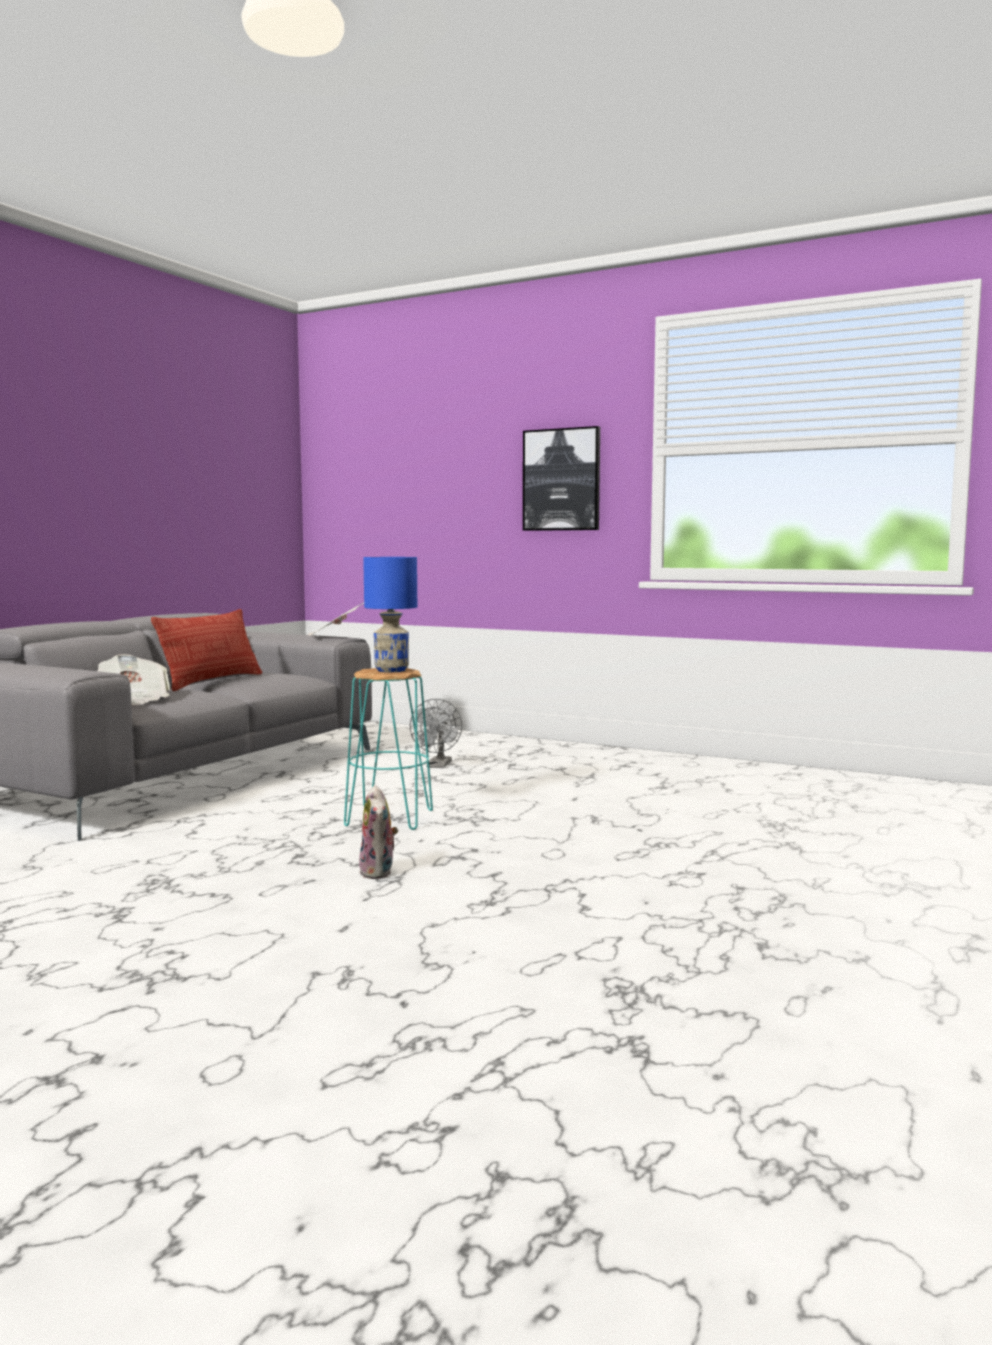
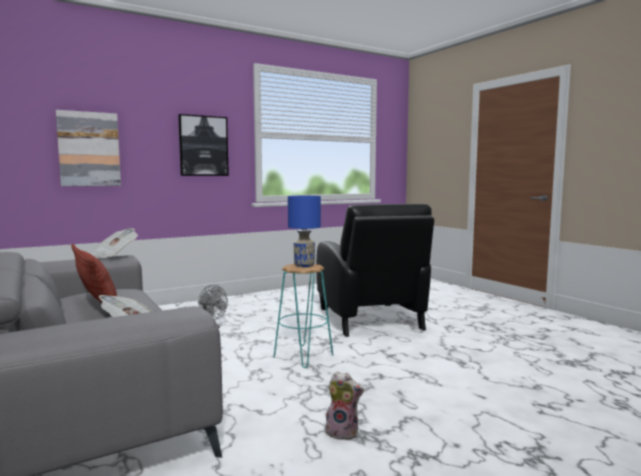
camera: 60 degrees left, 0 degrees up
plush toy [358,785,398,879] -> plush toy moved to [325,371,364,440]
none -> picture [56,110,121,186]
none -> black armchair [316,204,434,337]

